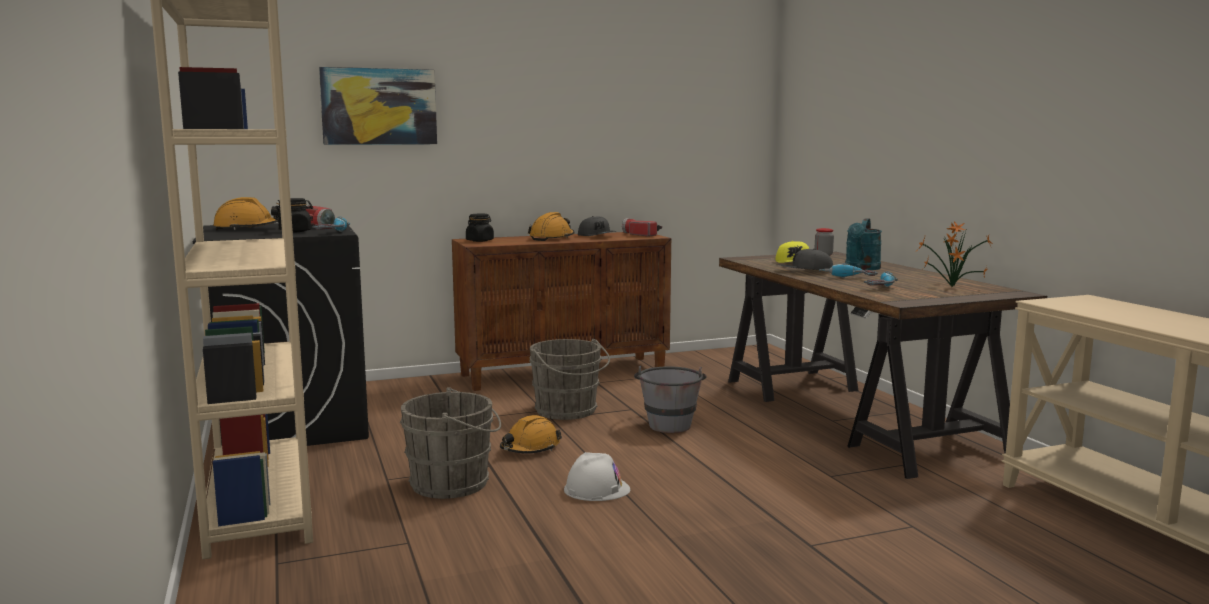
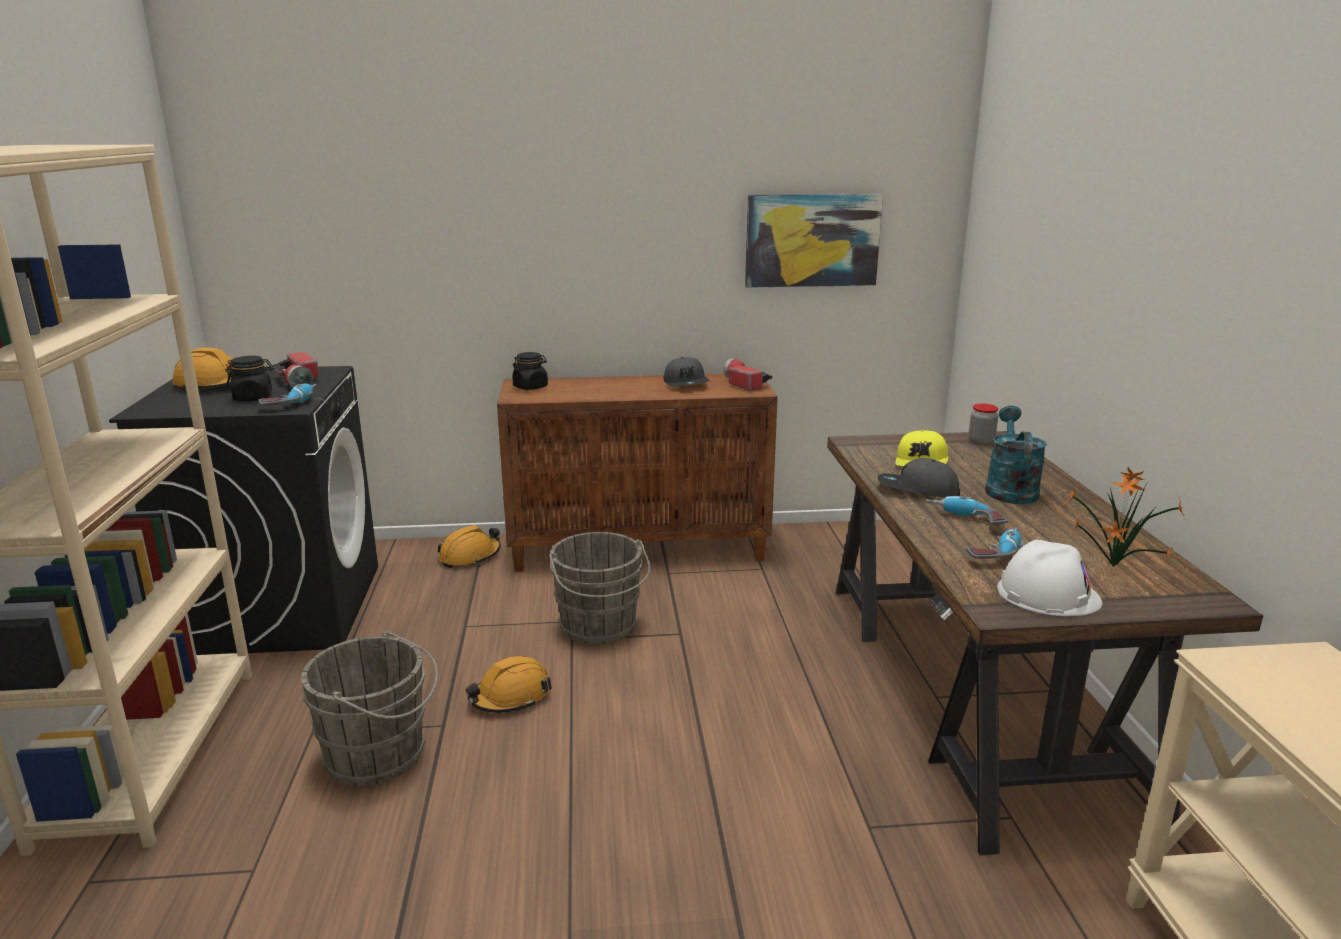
camera: 15 degrees right, 10 degrees up
picture [319,67,437,145] -> picture moved to [745,194,883,288]
orange hard hat [528,212,574,241] -> orange hard hat moved to [438,525,501,568]
white hard hat [564,452,630,501] -> white hard hat moved to [997,539,1103,616]
grey bucket [634,366,706,433] -> none
turquoise watering can [845,218,882,270] -> turquoise watering can turned 150 degrees clockwise [985,406,1047,504]

